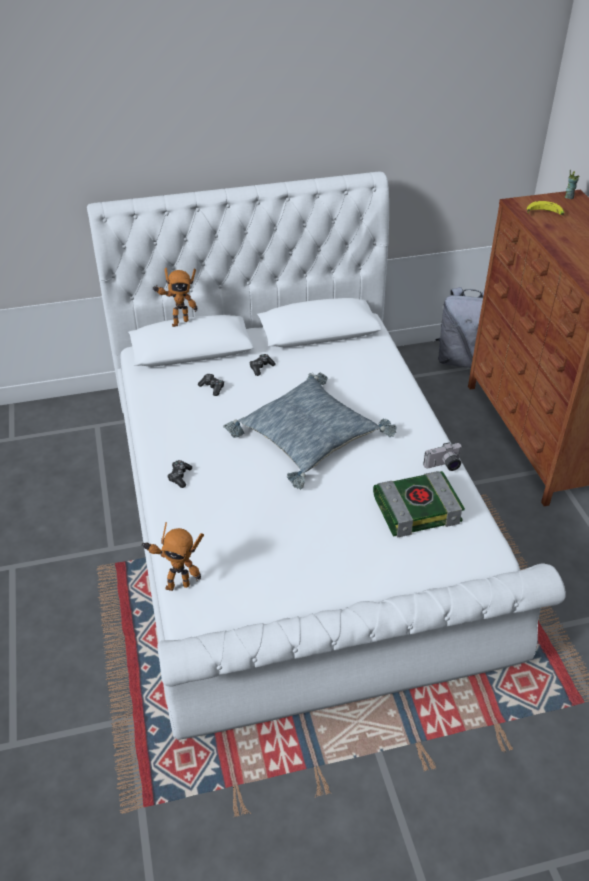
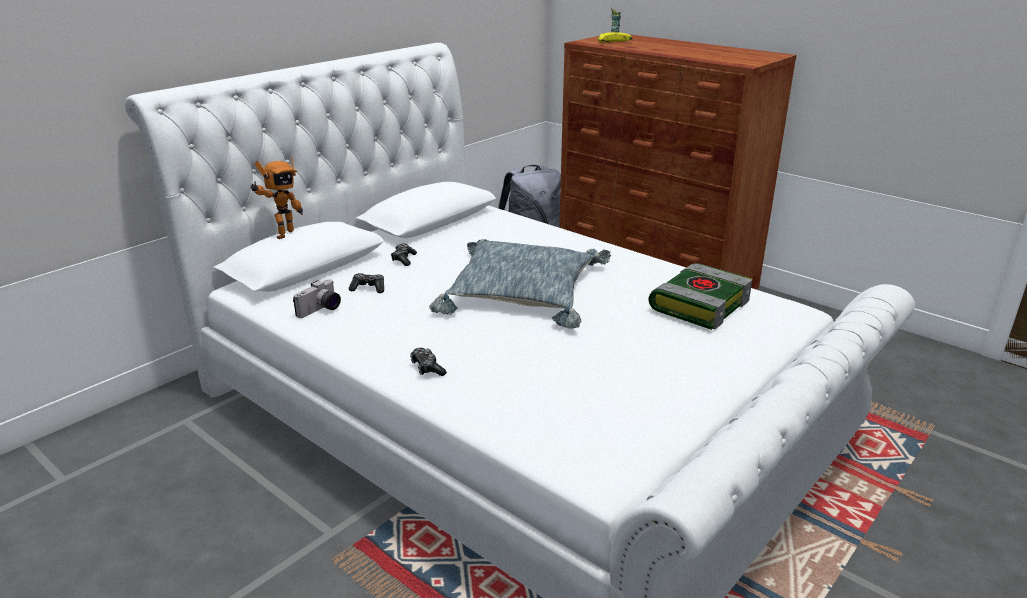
camera: 35 degrees left, 15 degrees down
toy robot [141,522,204,591] -> none
camera [423,442,462,471] -> camera moved to [293,279,341,318]

